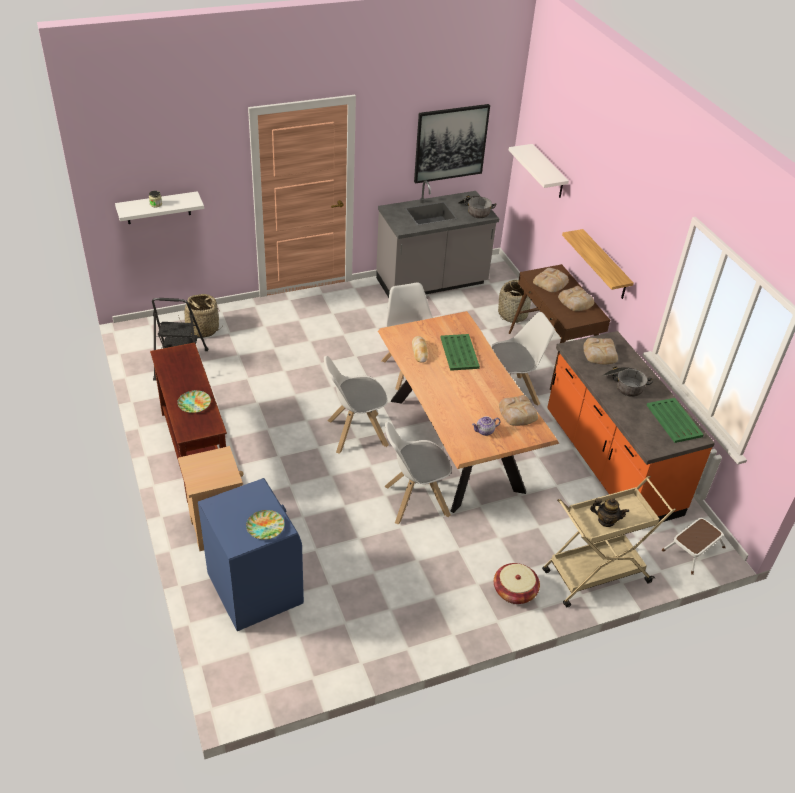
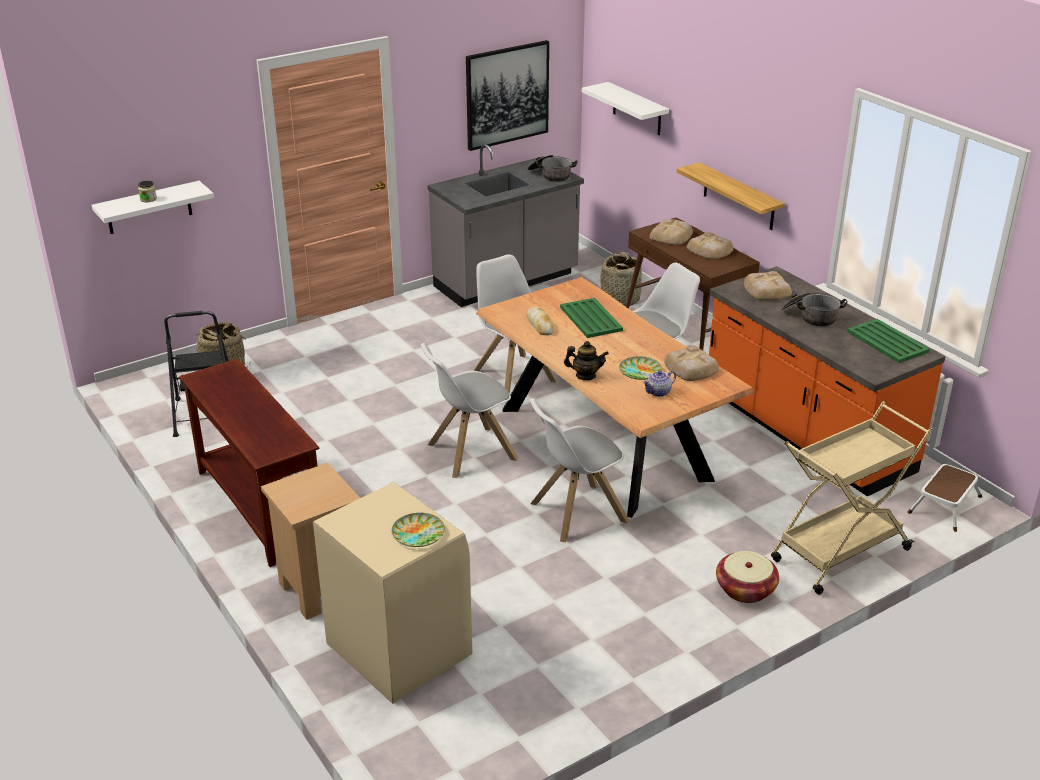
camera: 10 degrees left, 10 degrees down
plate [177,390,211,413] -> plate moved to [619,356,662,380]
blue washing machine [198,478,304,631] -> beige washing machine [313,482,472,704]
teapot [590,498,629,527] -> teapot moved to [564,341,609,380]

